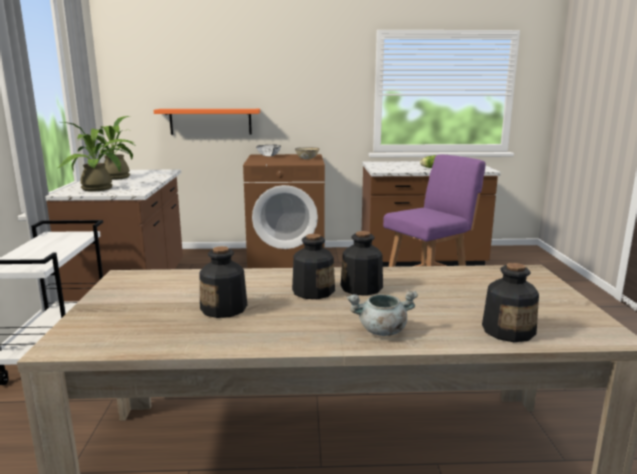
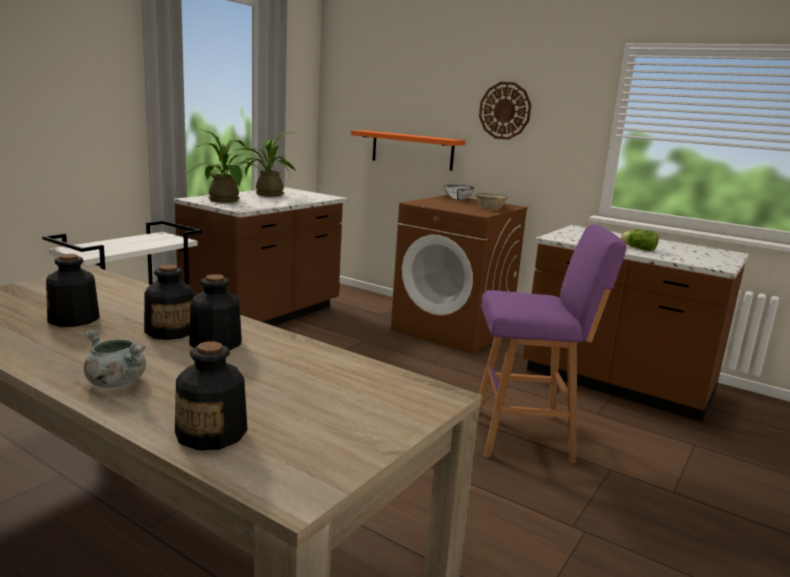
camera: 35 degrees right, 0 degrees up
none -> wall clock [479,82,531,140]

